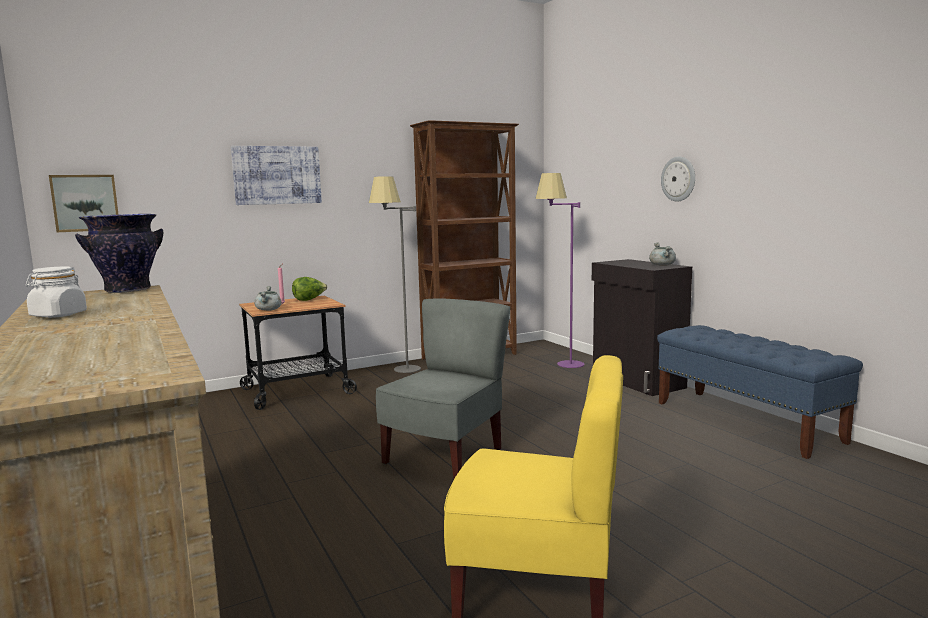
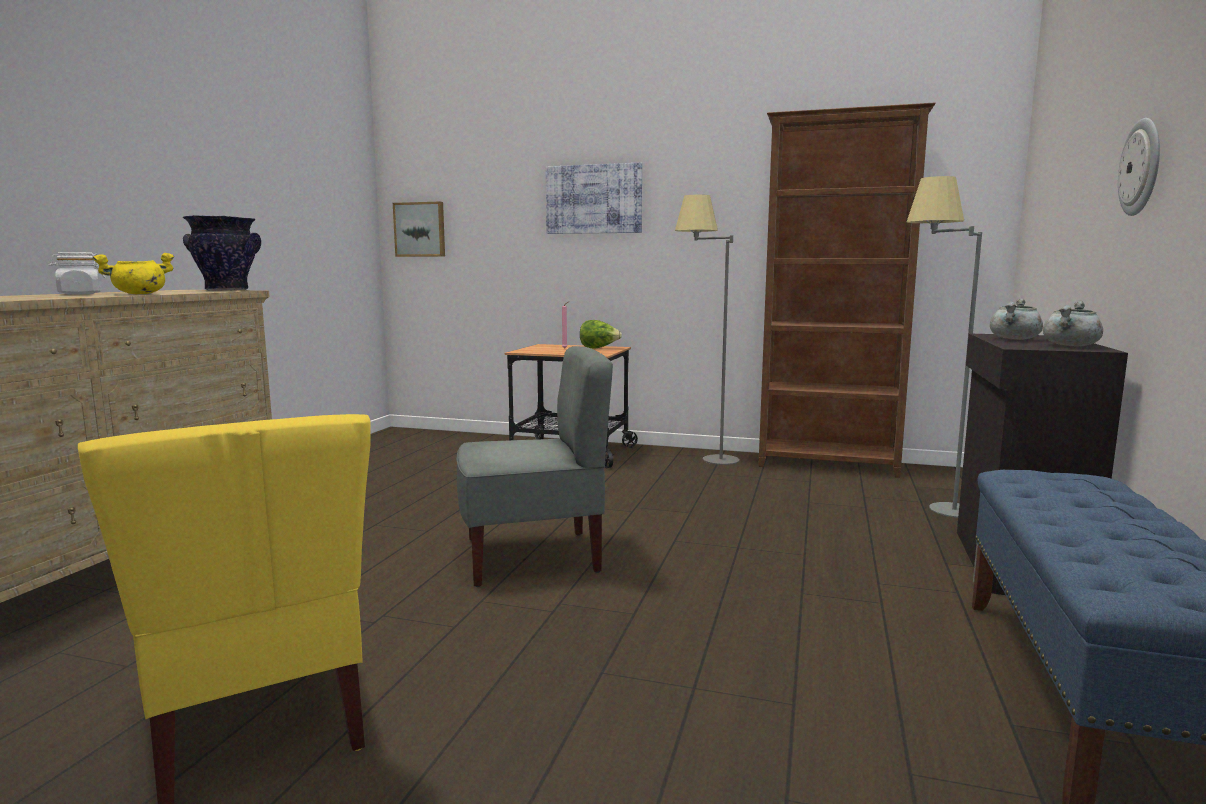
camera: 45 degrees right, 0 degrees up
grey cooking pot [254,286,282,311] -> grey cooking pot moved to [990,298,1043,340]
purple floor lamp [535,173,585,368] -> grey floor lamp [906,176,982,518]
none -> yellow cooking pot [93,253,174,294]

